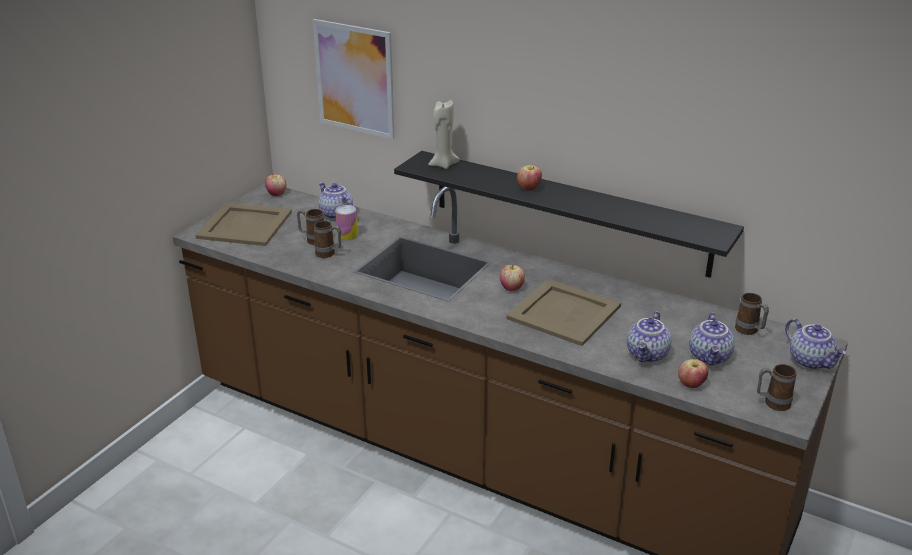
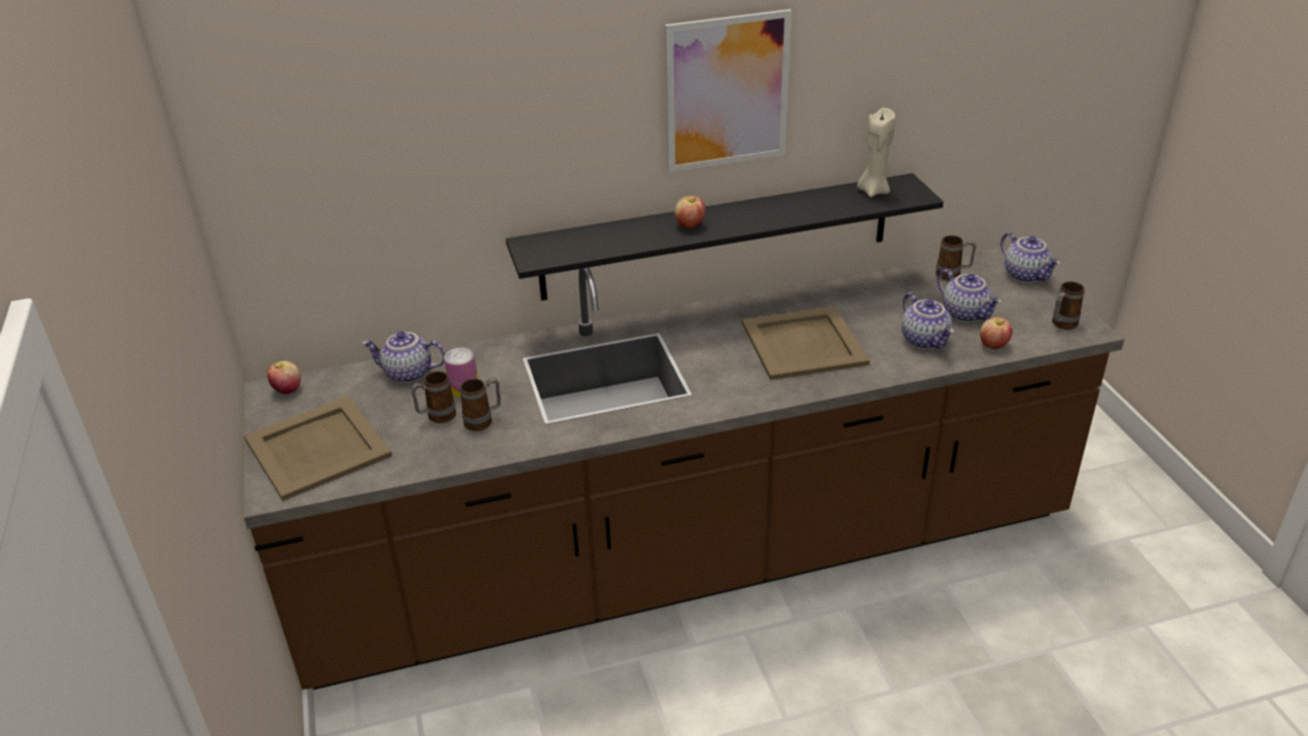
camera: 45 degrees left, 5 degrees up
picture [313,19,395,139] -> picture moved to [665,9,792,172]
beige candle [428,100,460,169] -> beige candle moved to [857,108,895,197]
apple [500,263,525,291] -> none
teapot [785,318,846,370] -> teapot turned 45 degrees clockwise [1000,232,1061,283]

